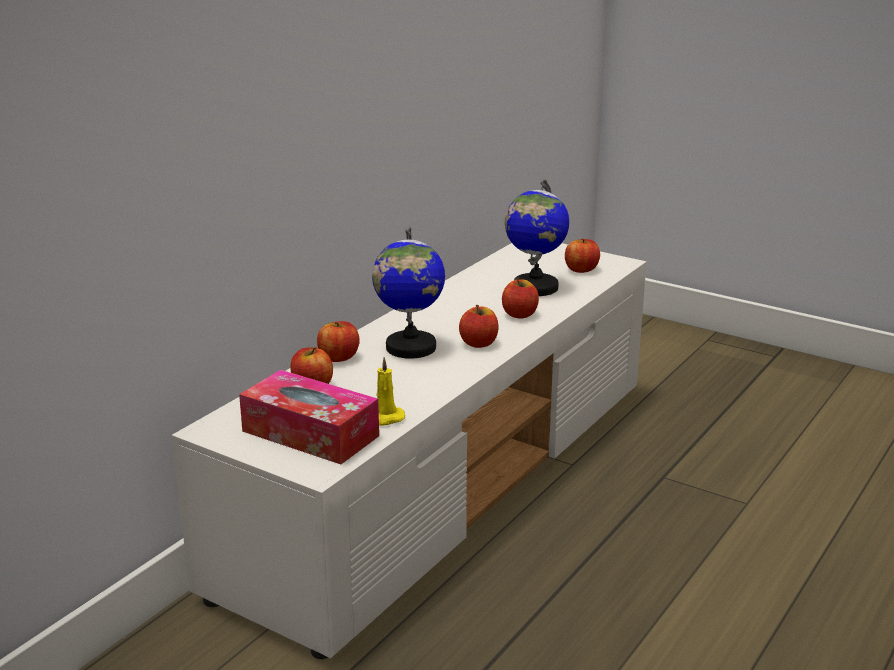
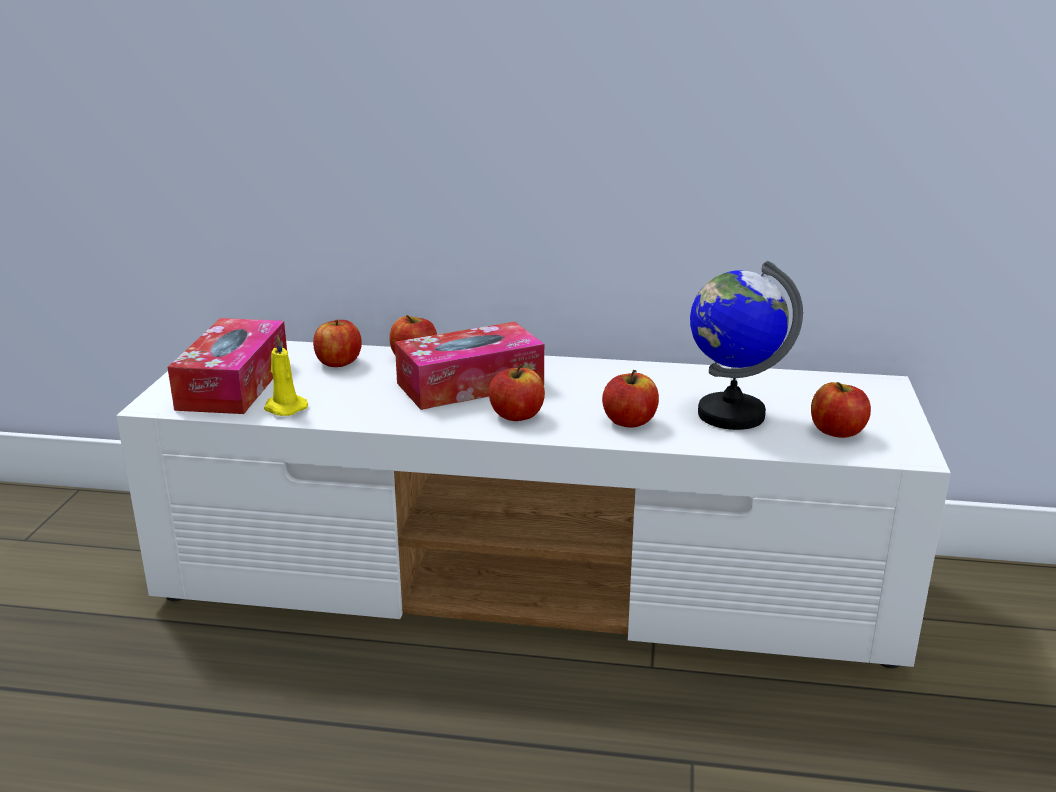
camera: 65 degrees right, 0 degrees up
globe [372,227,445,359] -> tissue box [395,322,544,410]

